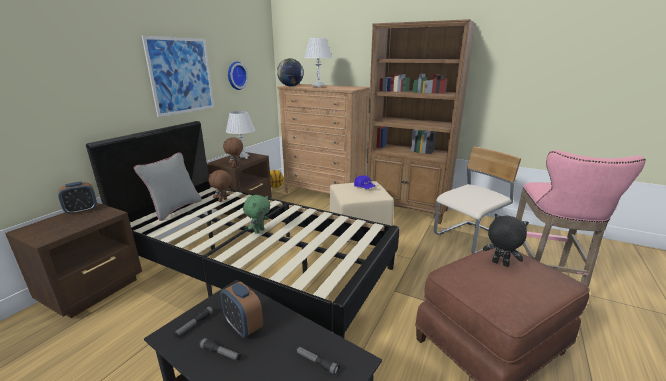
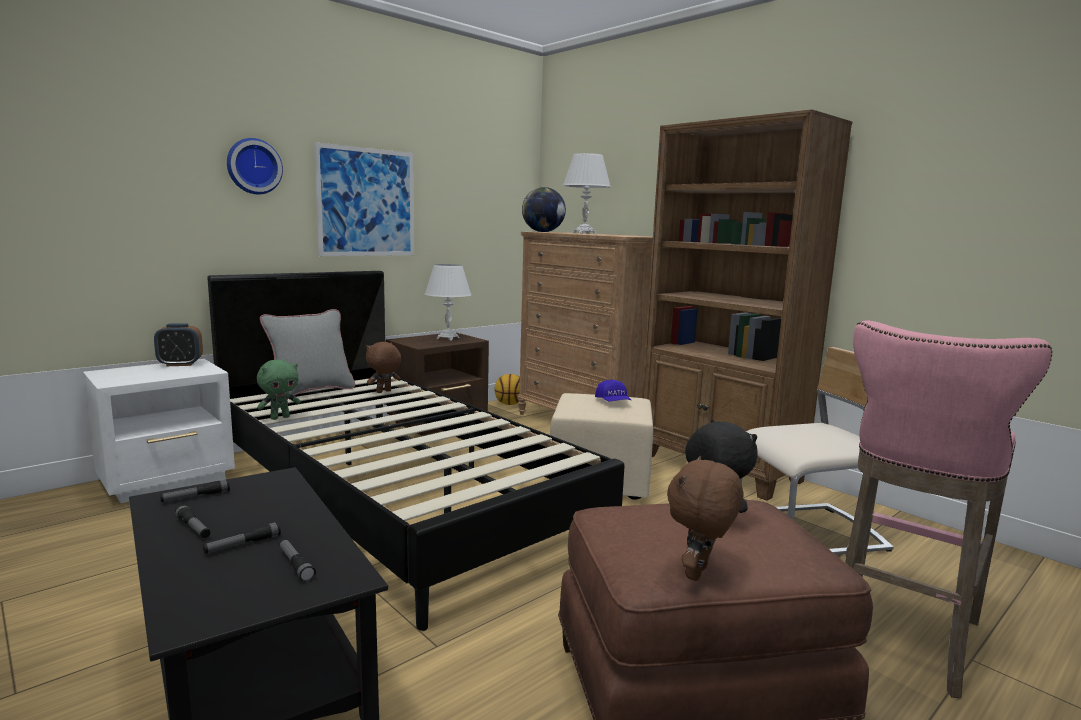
camera: 20 degrees right, 10 degrees down
brown nightstand [5,203,142,318] -> white nightstand [83,359,235,503]
alarm clock [220,281,263,337] -> none
brown plush toy [223,137,243,167] -> brown plush toy moved to [667,456,743,581]
wall clock [228,62,248,90] -> wall clock moved to [227,138,283,194]
green plush toy [243,195,270,234] -> green plush toy moved to [257,359,301,420]
none -> flashlight [203,522,281,554]

